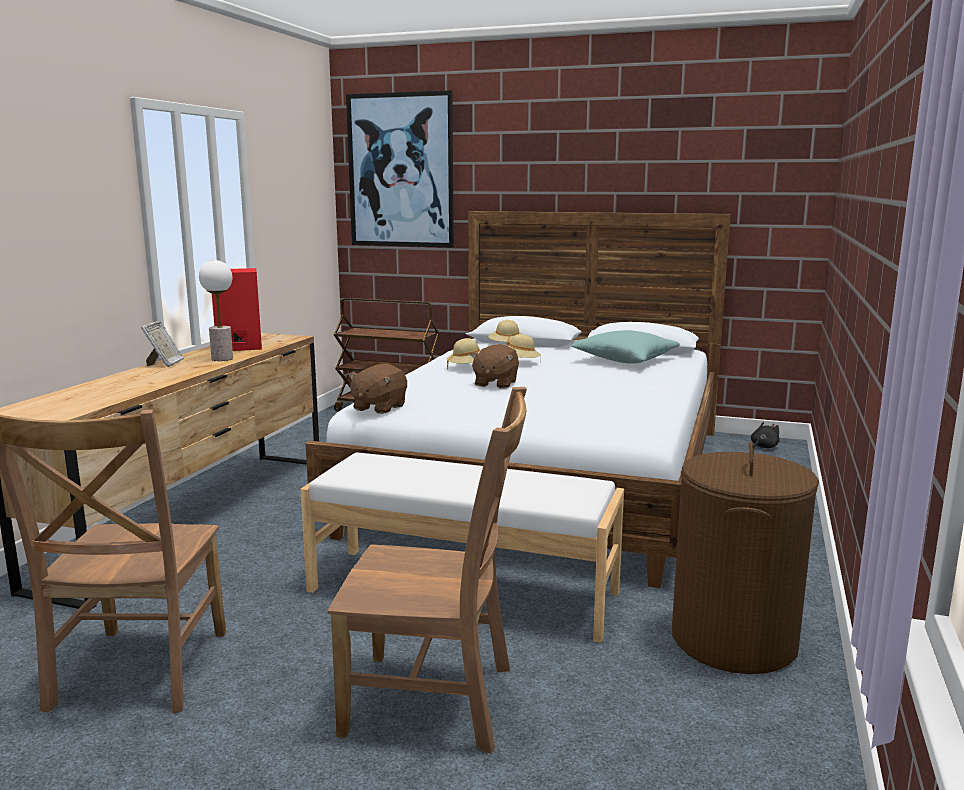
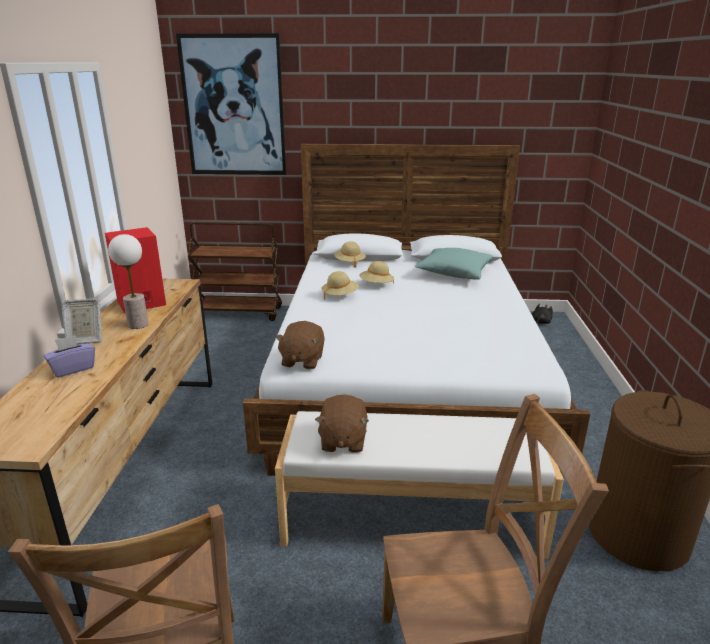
camera: 15 degrees left, 10 degrees up
picture frame [141,321,184,367] -> picture frame turned 90 degrees clockwise [61,299,102,345]
brown plush toy [470,344,519,389] -> brown plush toy moved to [315,394,369,453]
none -> purple tissue box [44,335,95,378]

